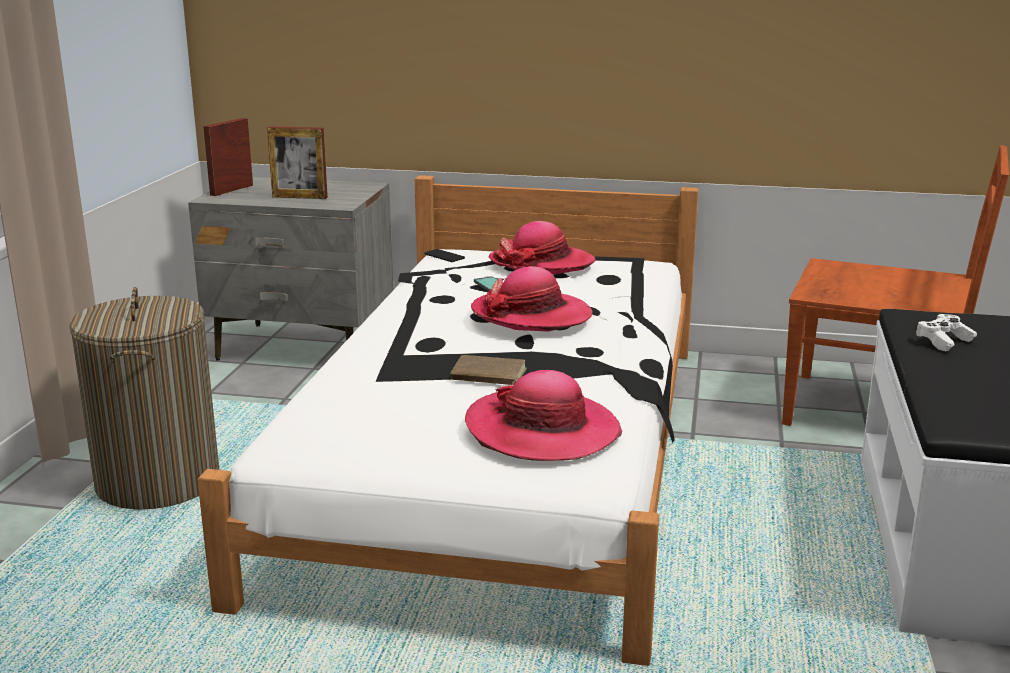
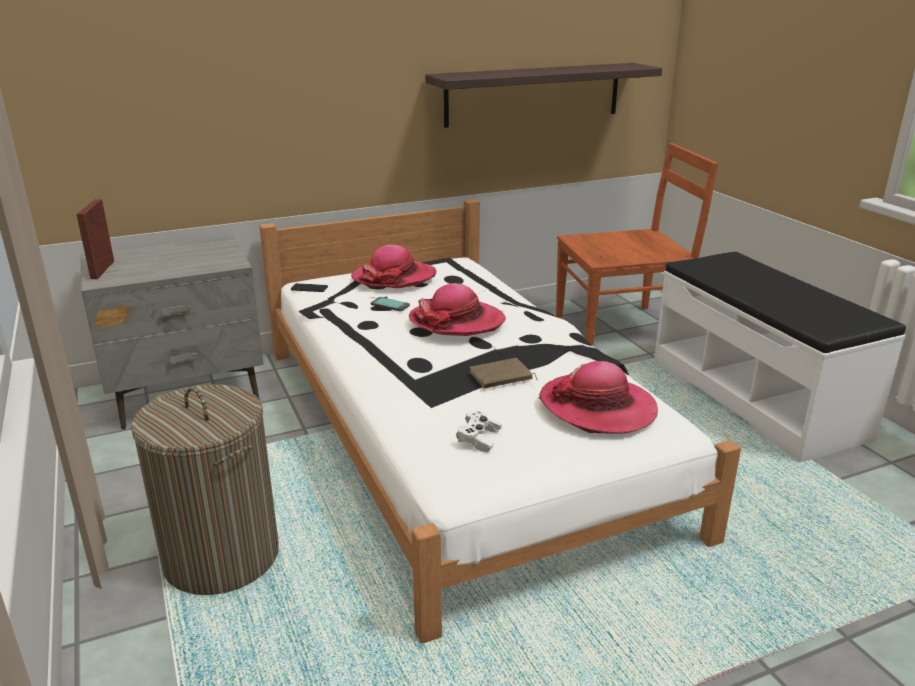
camera: 35 degrees left, 5 degrees up
picture frame [267,126,328,199] -> none
white game controller [915,314,977,351] -> white game controller moved to [456,411,502,452]
none -> shelf [425,63,662,128]

